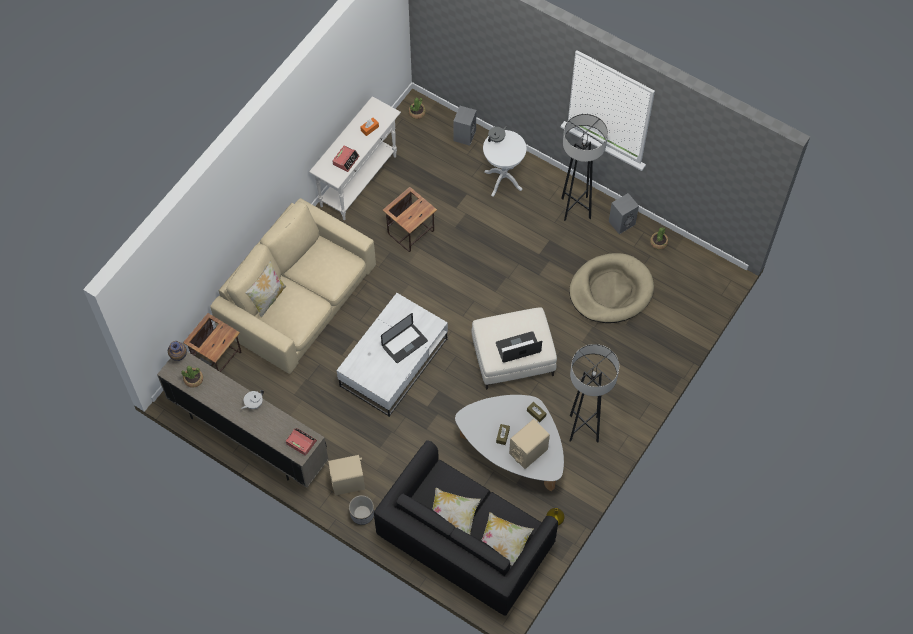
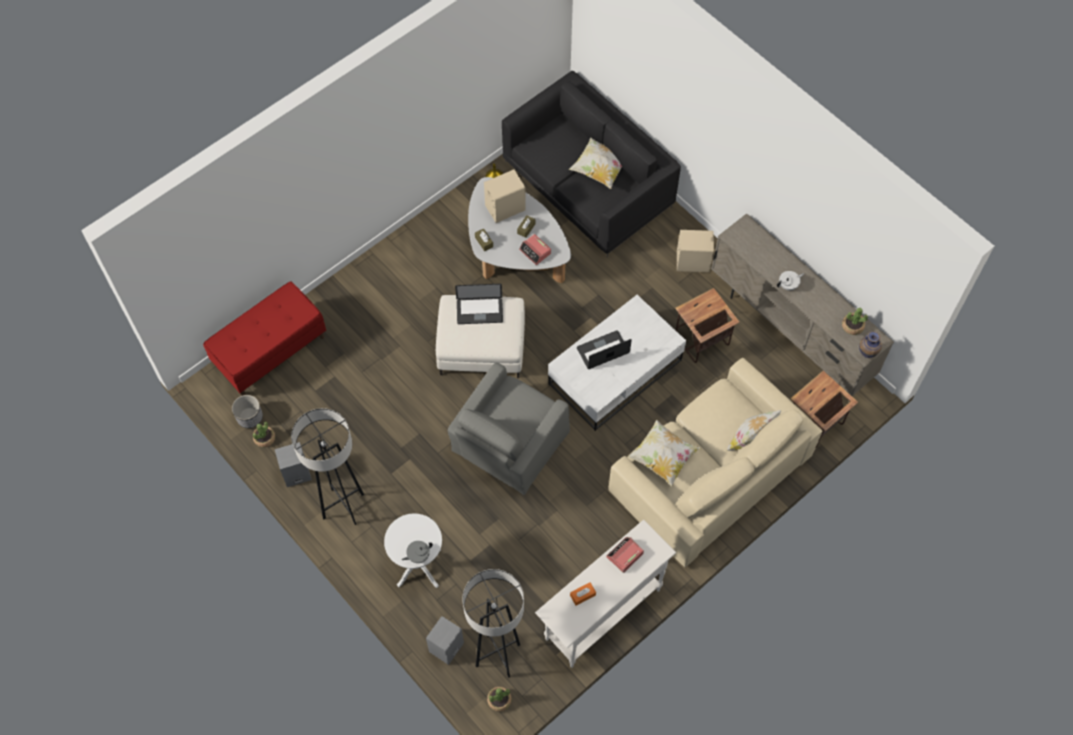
camera: 165 degrees left, 0 degrees up
alarm clock [286,428,317,456] -> alarm clock moved to [519,234,551,265]
planter [349,495,374,525] -> planter moved to [232,395,263,428]
side table [383,187,437,252] -> side table moved to [675,288,740,363]
pillow [481,512,533,566] -> pillow moved to [628,420,700,487]
beige dog bed [570,253,654,323] -> none
grey floor lamp [570,344,619,443] -> grey floor lamp moved to [462,569,524,678]
none -> red bench [203,281,326,396]
none -> grey armchair [448,363,570,495]

